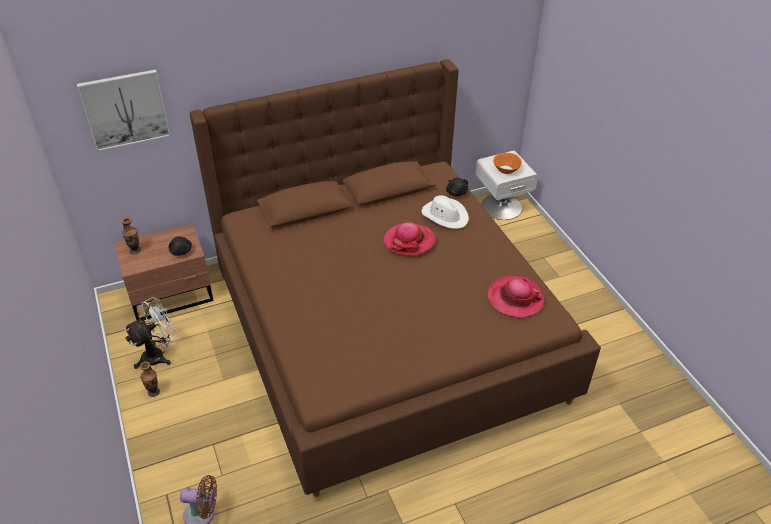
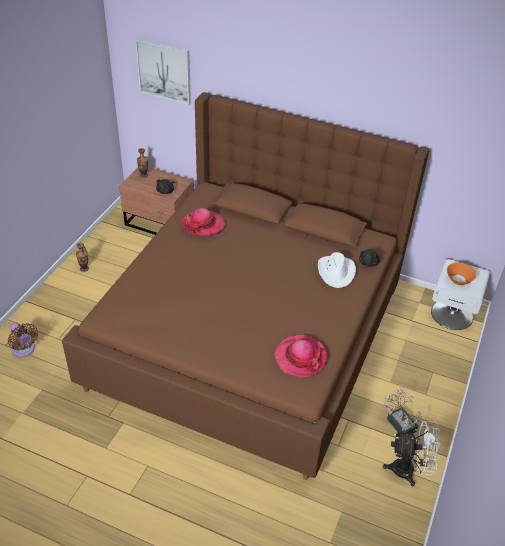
camera: 45 degrees right, 0 degrees up
white fan [124,297,178,369] -> white fan moved to [383,421,441,487]
hat [383,222,436,256] -> hat moved to [182,208,225,236]
none -> potted plant [383,386,425,434]

